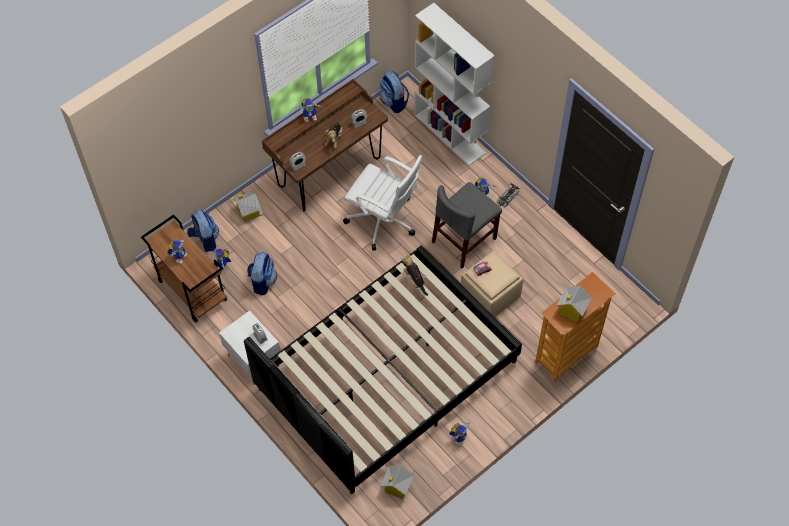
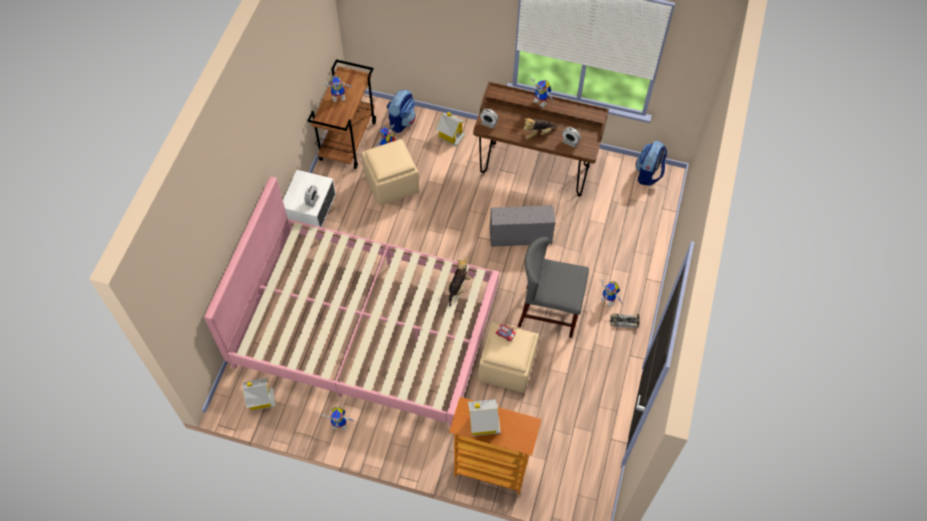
camera: 55 degrees right, 0 degrees up
black bed [244,245,522,494] -> pink bed [204,177,499,427]
backpack [247,252,277,296] -> beige ottoman [361,139,419,206]
white office chair [343,155,423,251] -> grey storage box [490,205,555,247]
white bookcase [414,3,495,166] -> none

